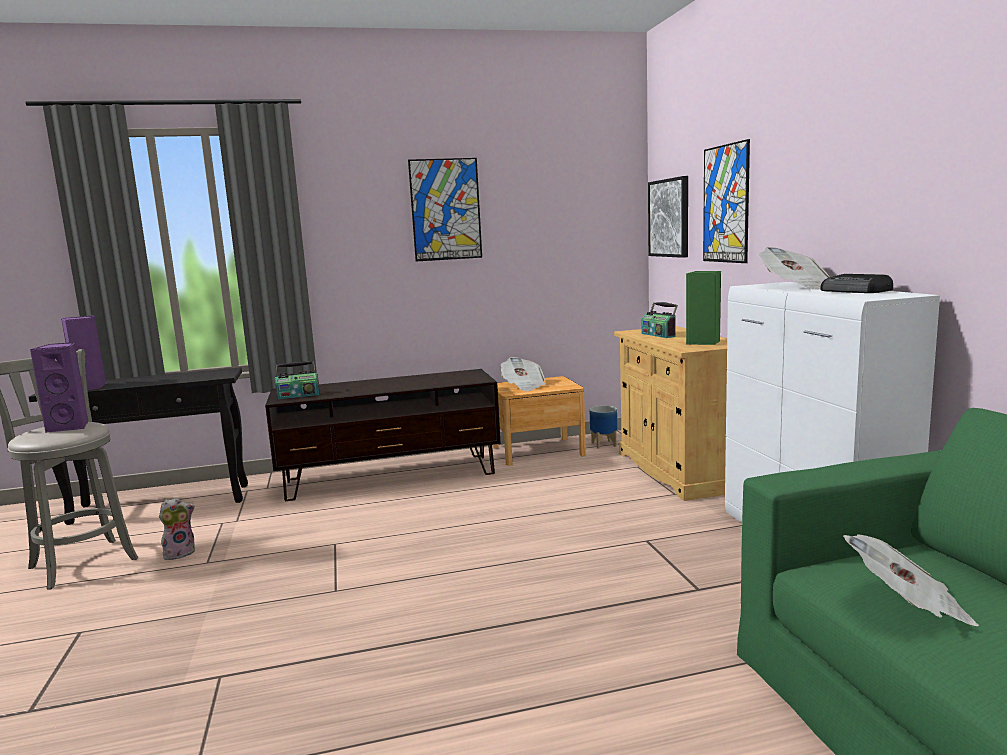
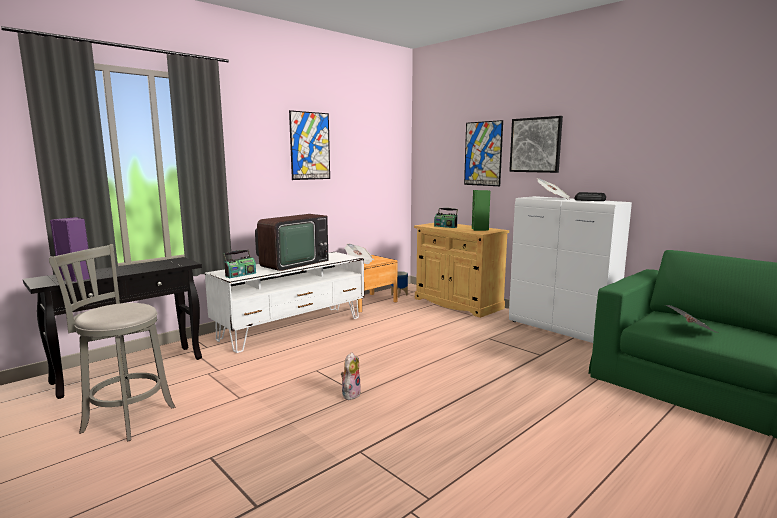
camera: 30 degrees left, 0 degrees up
purple speaker [29,342,89,433] -> none
plush toy [159,498,195,560] -> plush toy moved to [341,352,361,400]
brown tv stand [265,369,501,501] -> white tv stand [205,252,364,353]
picture [648,176,688,258] -> picture moved to [509,116,563,173]
none -> television [255,214,329,271]

